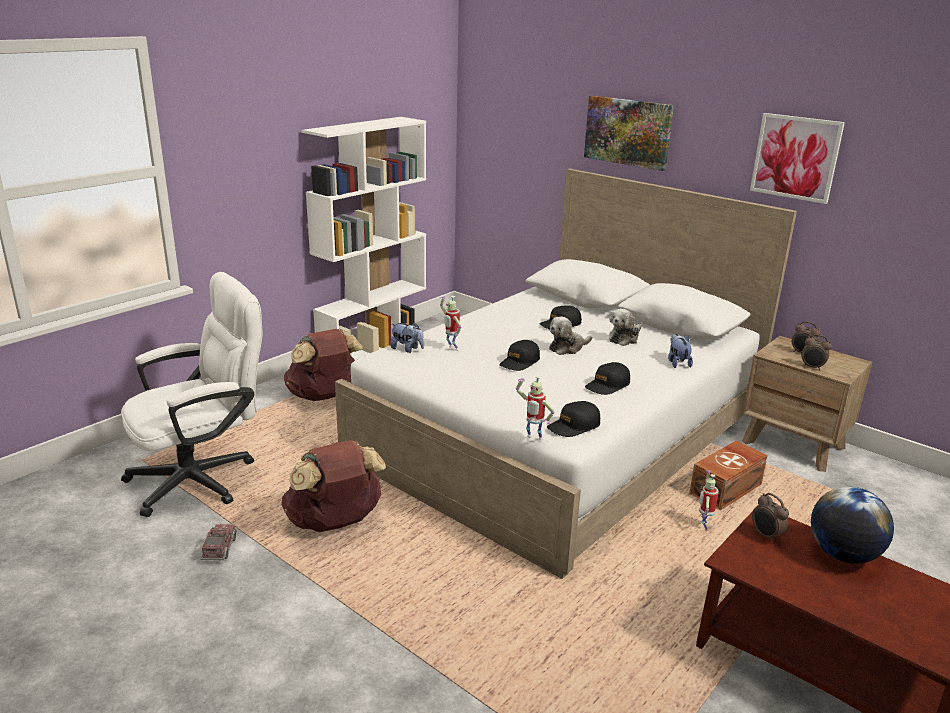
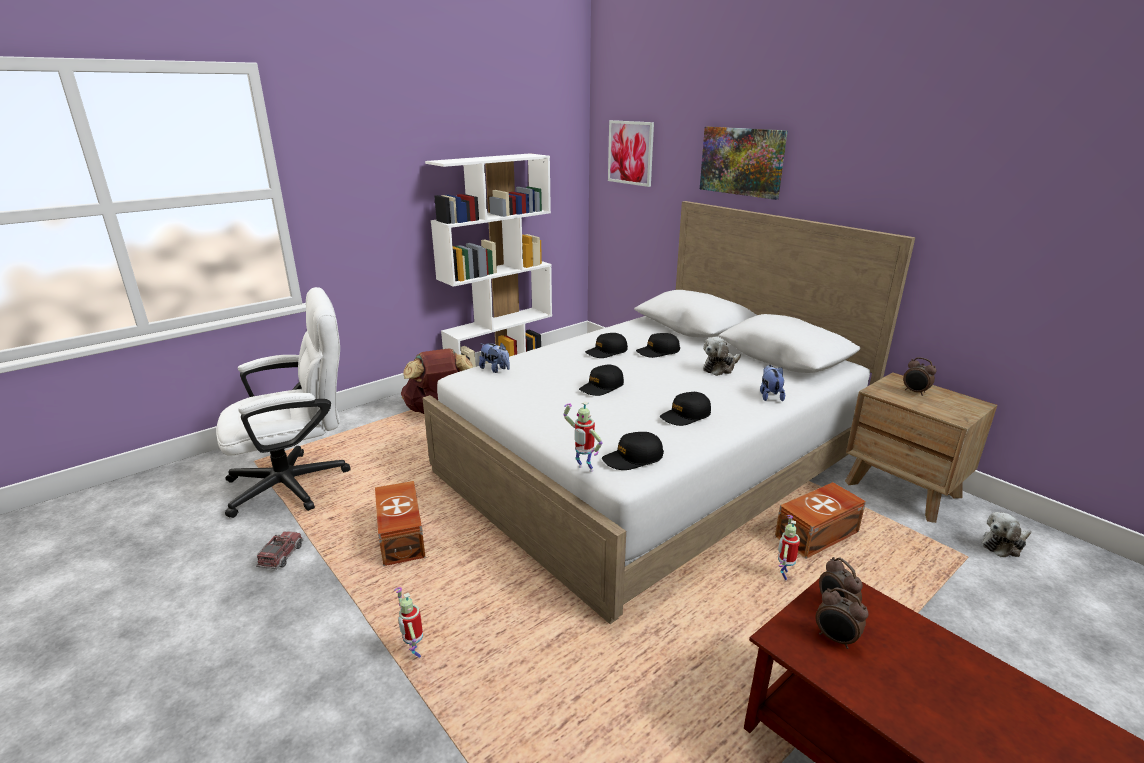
camera: 10 degrees right, 0 degrees up
brown backpack [281,440,386,532] -> brown storage box [375,481,426,566]
toy robot [440,296,461,351] -> toy robot moved to [394,587,423,658]
plush toy [549,317,593,355] -> plush toy moved to [982,512,1031,557]
picture [750,113,845,204] -> picture moved to [608,120,654,187]
alarm clock [801,334,832,370] -> alarm clock moved to [816,588,868,649]
globe [811,486,894,563] -> none
none -> black cap [585,333,628,358]

